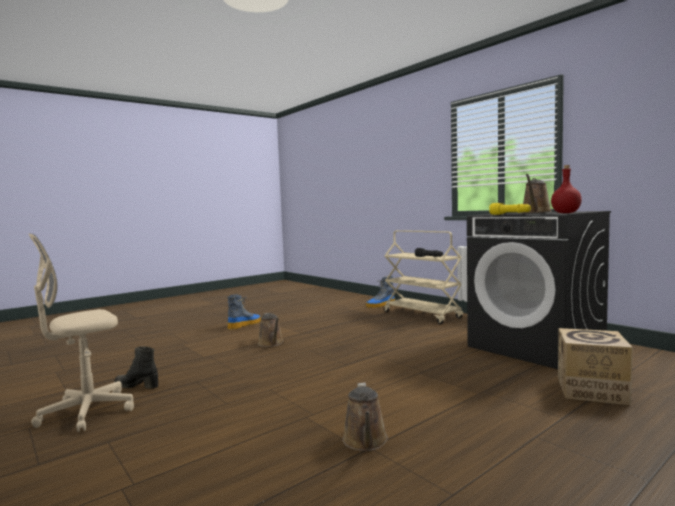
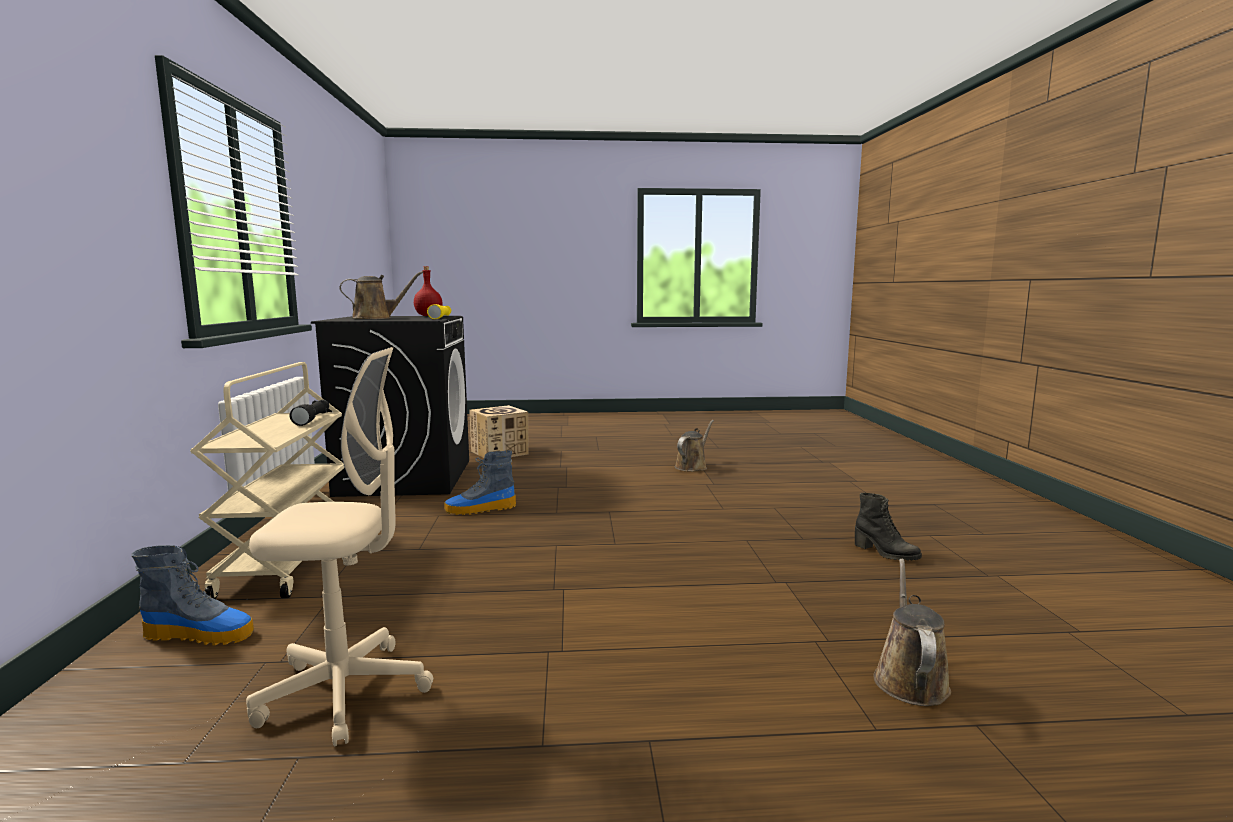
camera: 145 degrees left, 5 degrees up
beige office chair [29,234,134,432] -> beige office chair moved to [246,347,433,746]
boot [228,294,261,330] -> boot moved to [444,450,516,515]
brown watering can [258,313,284,347] -> brown watering can moved to [873,559,951,706]

